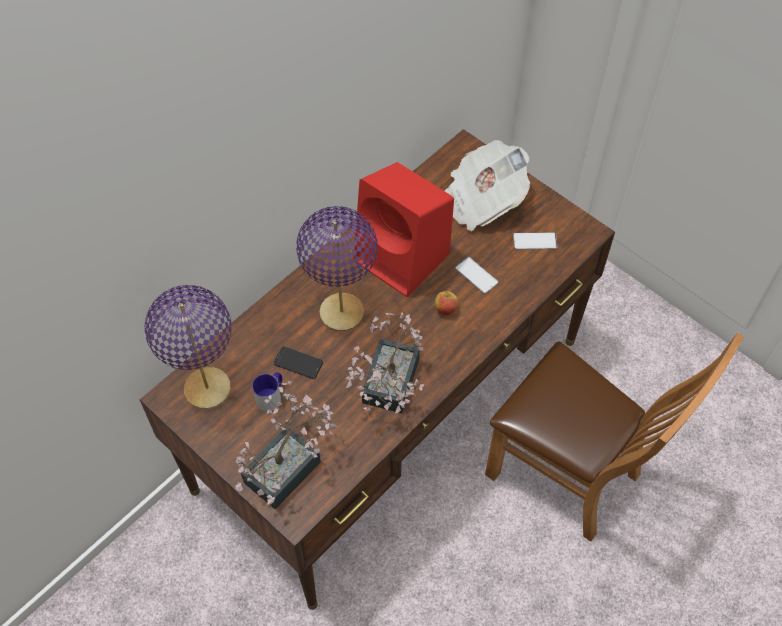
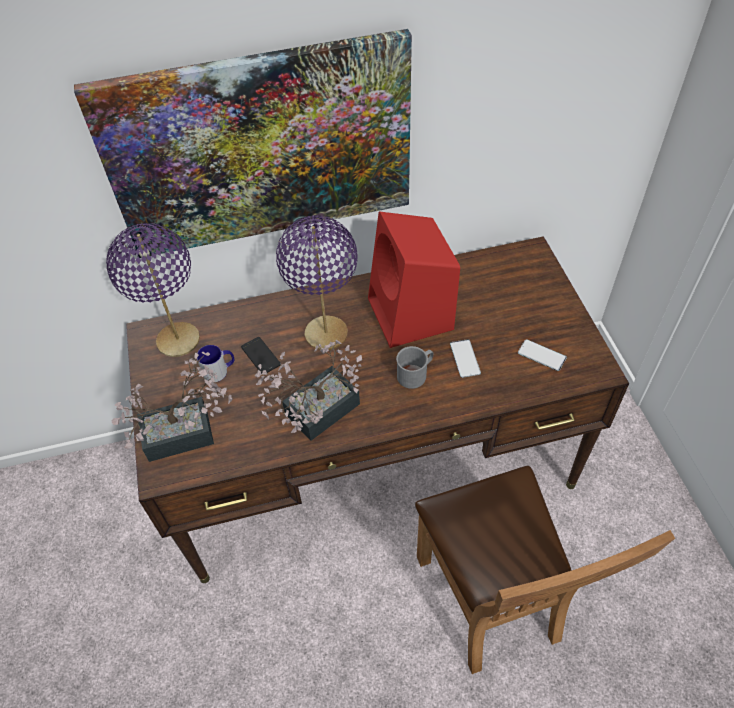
camera: 35 degrees right, 5 degrees down
apple [435,289,458,315] -> grey mug [396,346,433,389]
newspaper [445,140,530,231] -> none
none -> picture [74,29,412,258]

